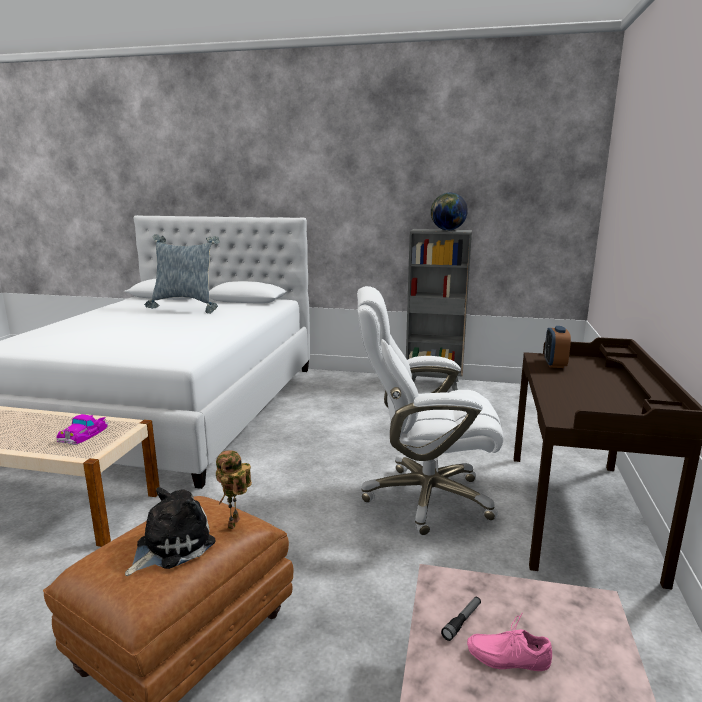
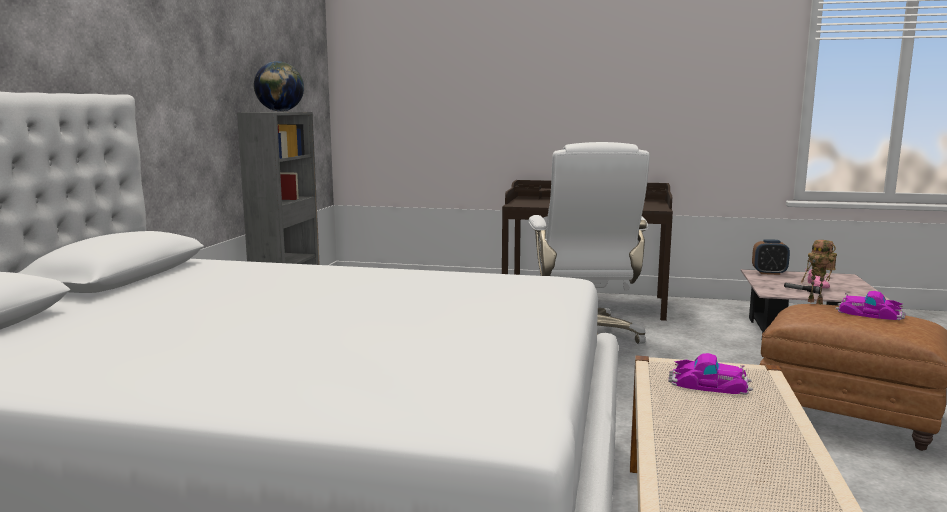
camera: 90 degrees left, 5 degrees down
plush toy [125,487,216,576] -> toy car [835,291,906,320]
pillow [144,234,220,314] -> none
toy robot [216,450,252,529] -> toy robot turned 45 degrees clockwise [801,240,837,305]
alarm clock [544,326,571,368] -> alarm clock moved to [752,239,790,275]

